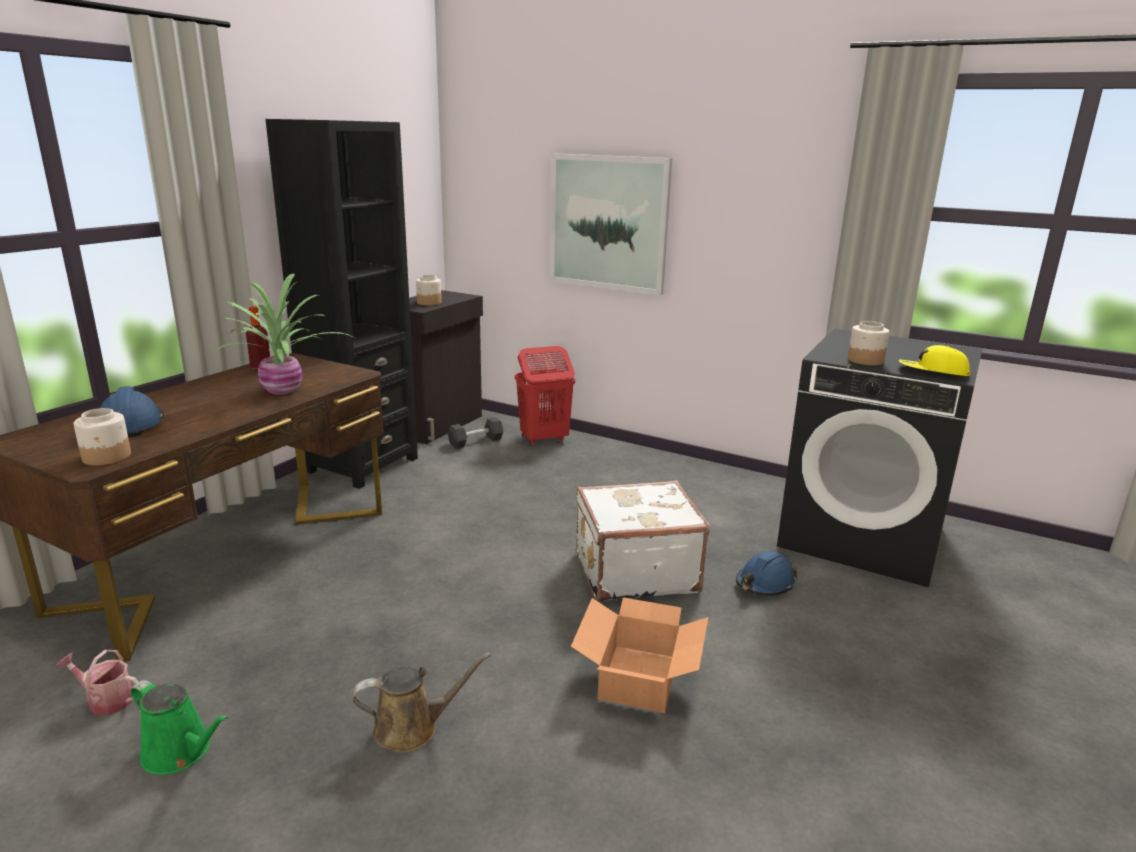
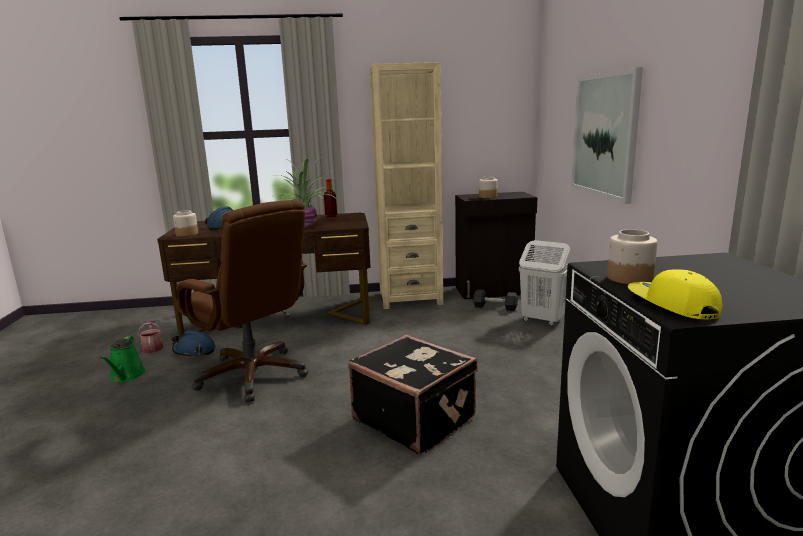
camera: 55 degrees right, 5 degrees down
black bookcase [265,119,418,489] -> beige bookcase [370,62,443,309]
brown watering can [353,652,491,753] -> none
red laundry basket [515,346,575,446] -> white laundry basket [519,240,570,326]
cardboard box [571,597,708,713] -> none
white suitcase [576,480,710,602] -> black suitcase [348,335,478,455]
blue hard hat [736,551,797,596] -> blue hard hat moved to [172,331,216,357]
none -> brown office chair [176,200,308,402]

